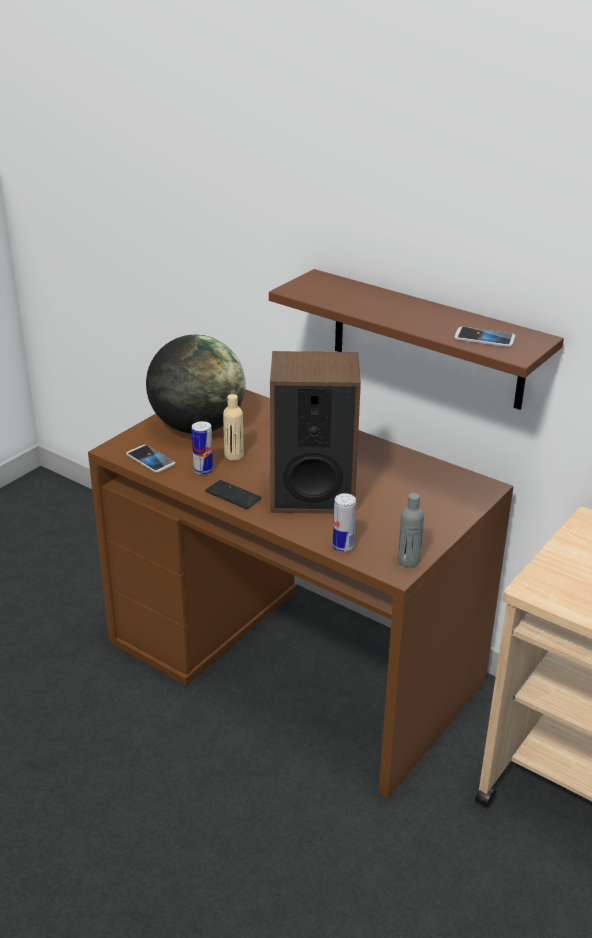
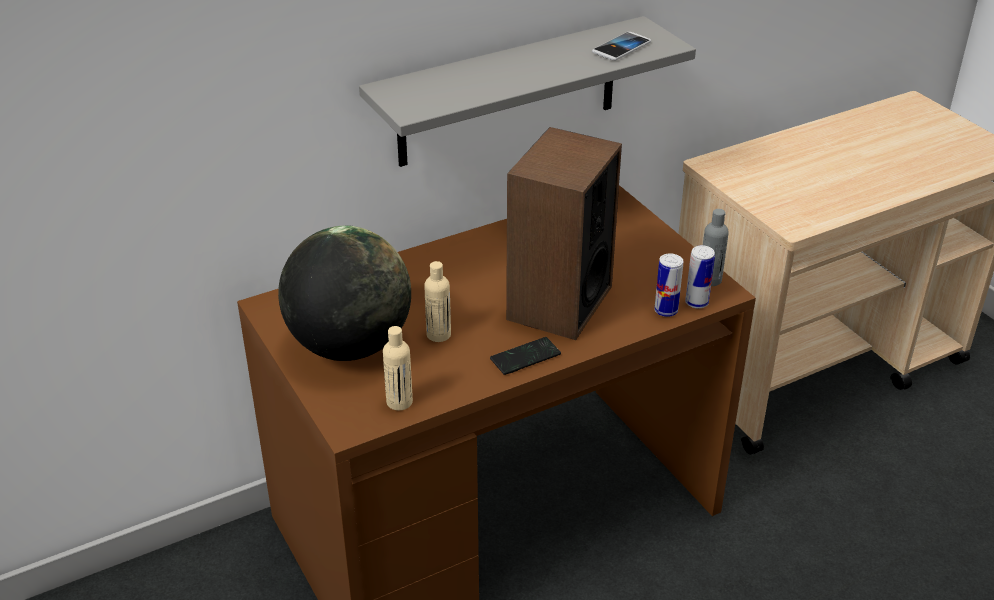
camera: 65 degrees left, 5 degrees up
phone [126,445,175,473] -> beige bottle [383,326,413,410]
can [192,421,213,474] -> can moved to [685,245,715,309]
brown shelf [269,269,564,410] -> grey shelf [359,16,696,167]

